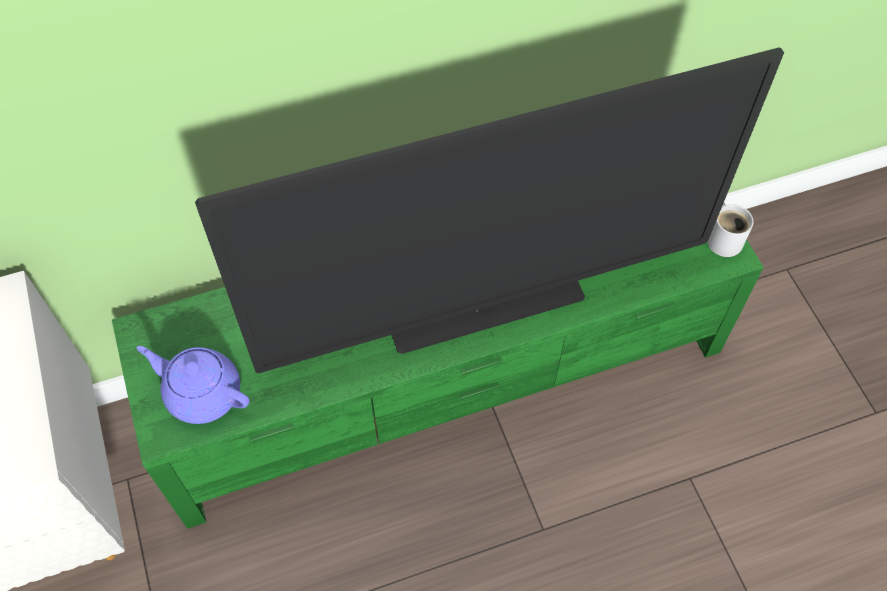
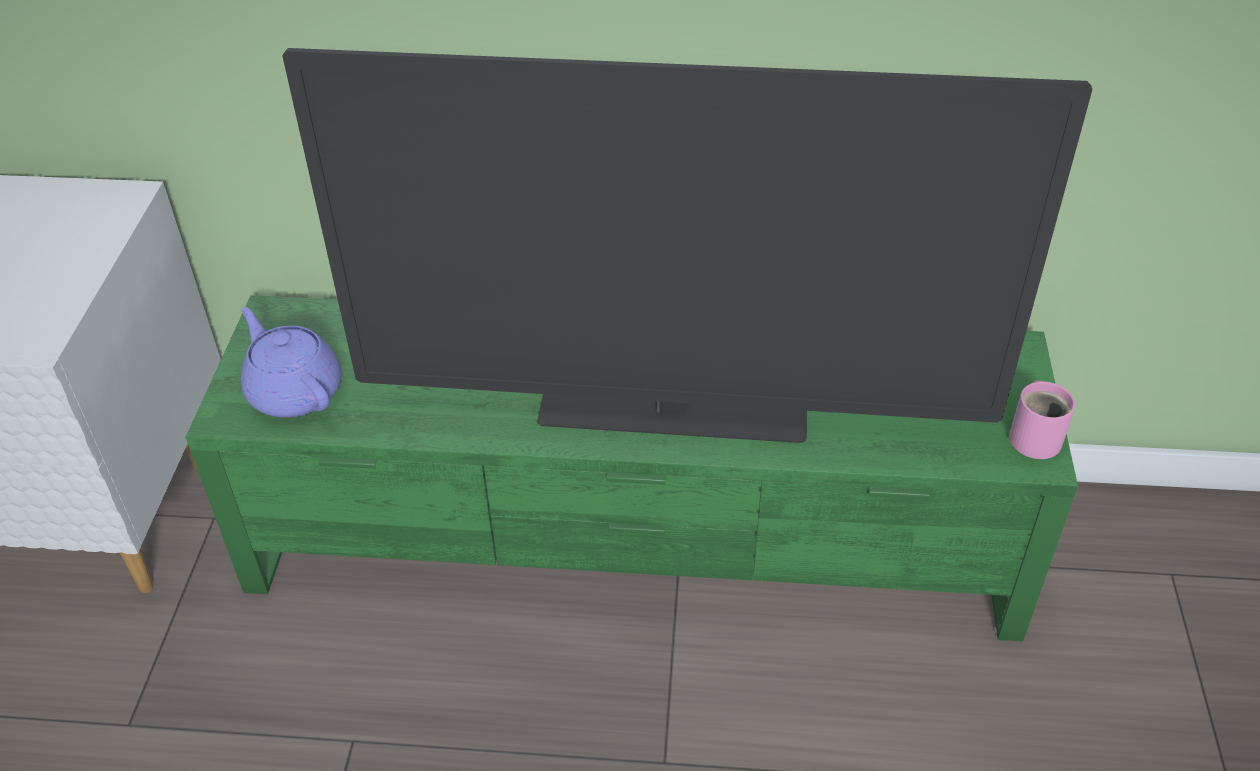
camera: 25 degrees right, 15 degrees down
white mug [707,203,754,257] -> pink mug [1009,381,1075,459]

